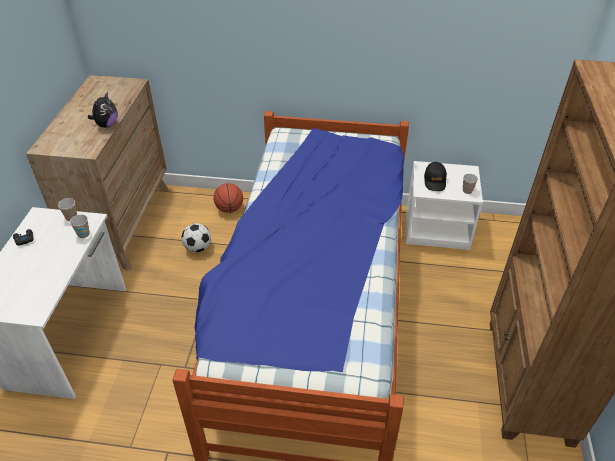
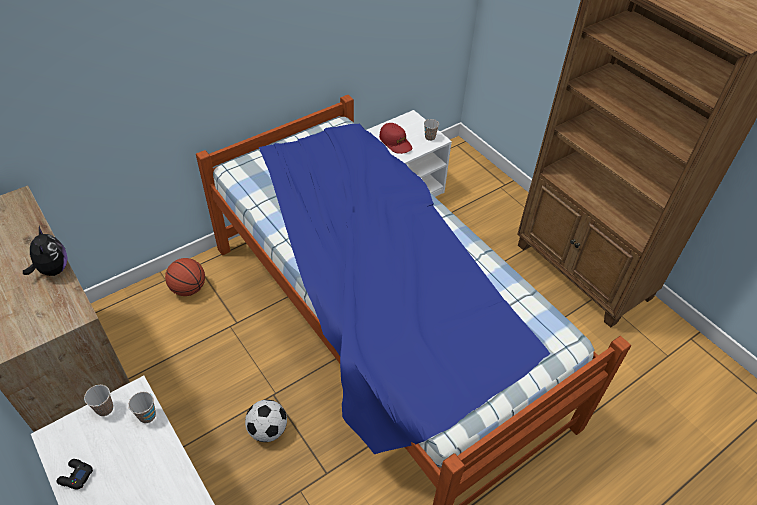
camera: 45 degrees left, 5 degrees up
football [182,223,211,252] -> football moved to [245,400,287,442]
black cap [424,162,447,191] -> red cap [379,123,412,154]

